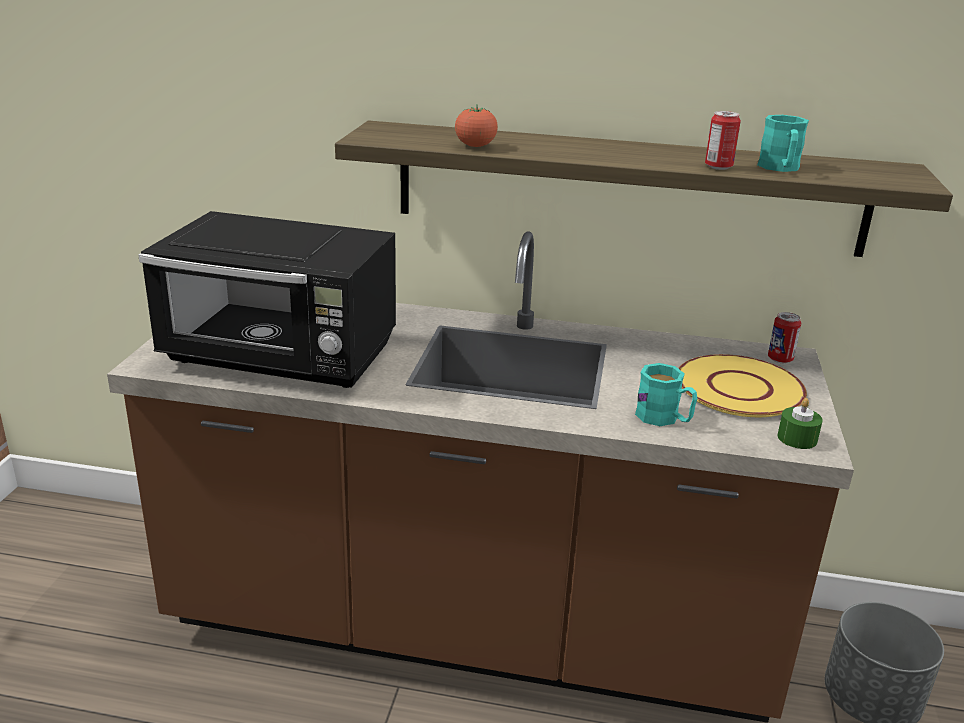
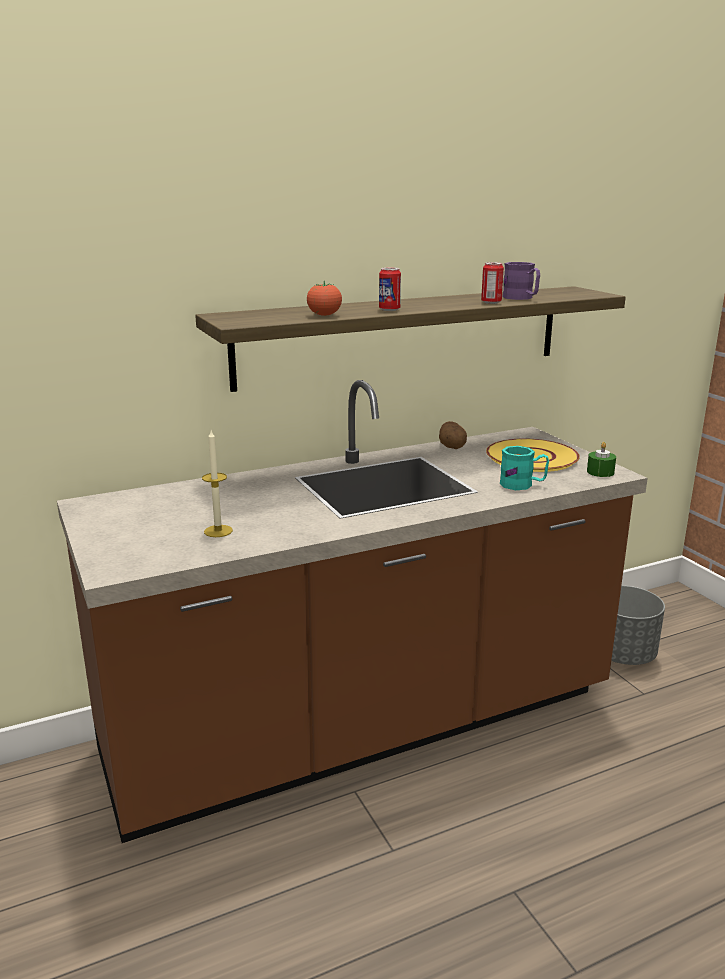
camera: 35 degrees left, 5 degrees down
black microwave [138,211,396,388] -> candle [202,431,233,537]
turquoise mug [757,115,809,172] -> purple mug [502,262,540,300]
can [768,312,801,363] -> can moved to [379,267,401,311]
none -> potato [439,421,467,449]

